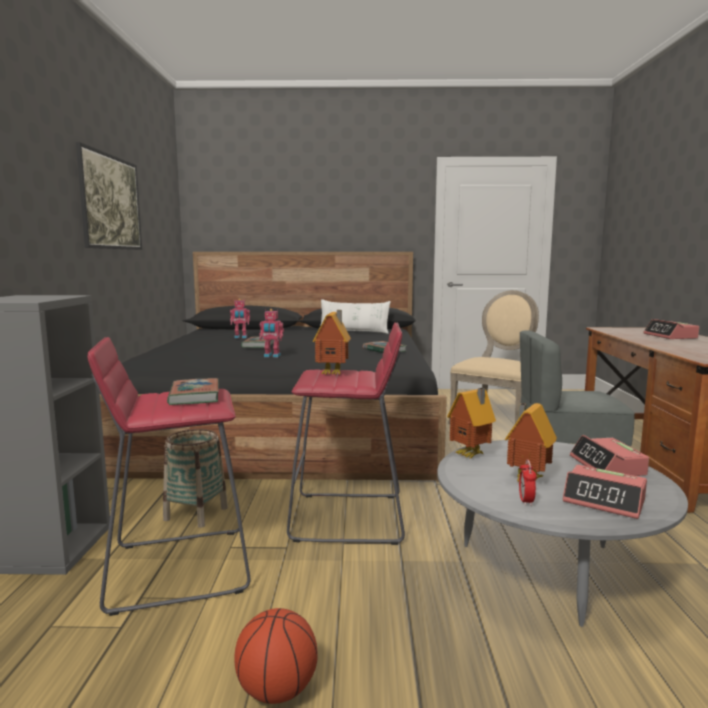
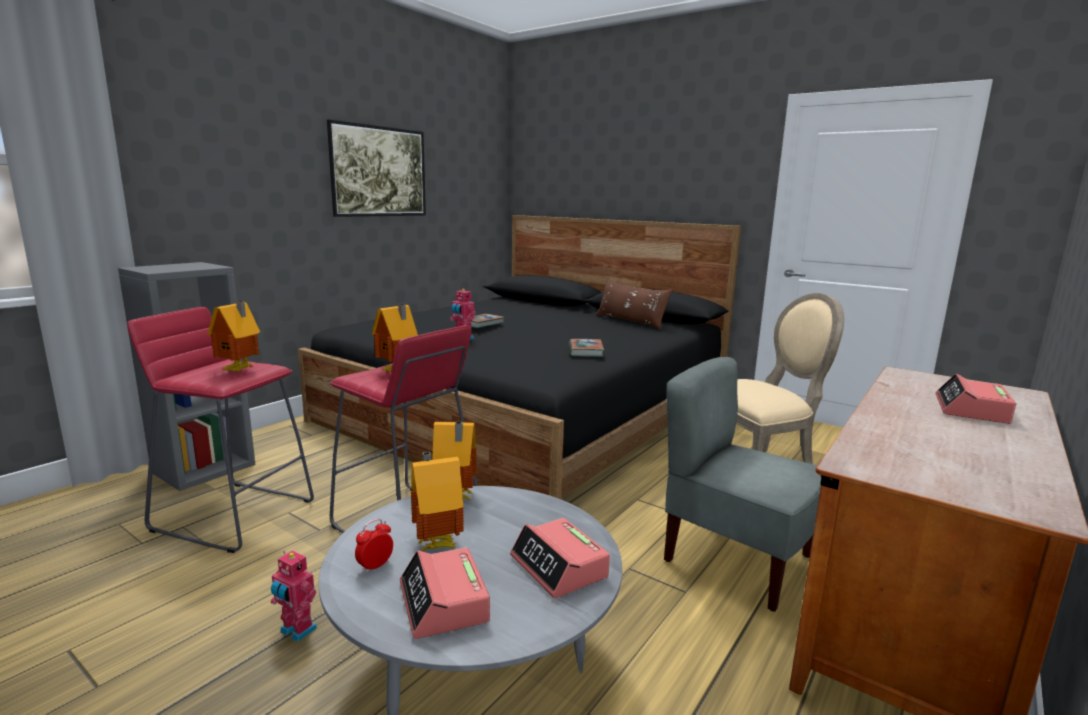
camera: 35 degrees right, 5 degrees up
basket [163,429,228,528] -> none
book [167,378,219,405] -> toy house [208,301,260,372]
toy robot [230,299,250,338] -> toy robot moved to [271,551,317,642]
basketball [234,608,318,704] -> none
white pillow [321,299,391,334] -> brown pillow [596,278,673,330]
alarm clock [570,435,649,476] -> alarm clock turned 60 degrees counterclockwise [510,518,610,598]

